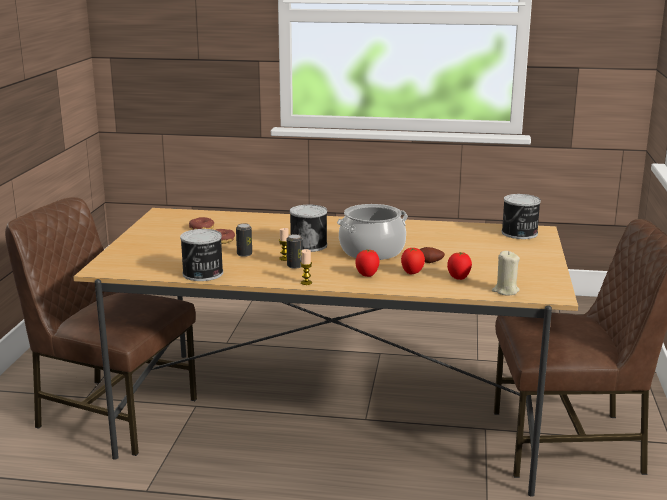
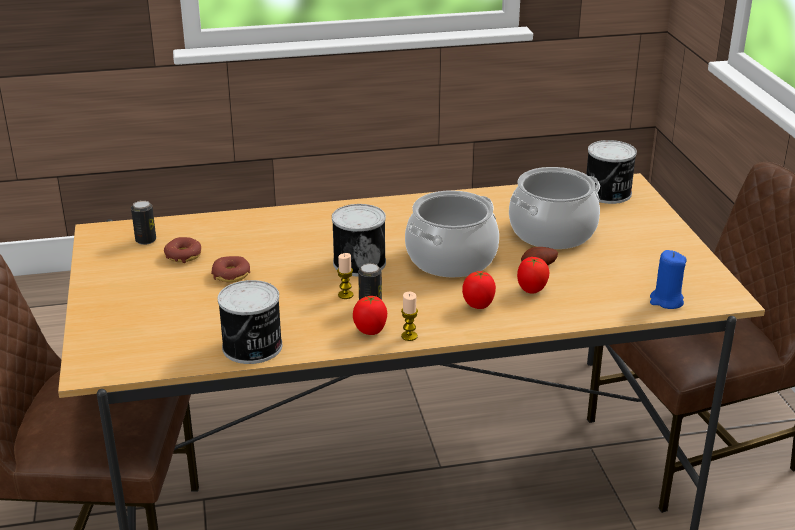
camera: 20 degrees left, 10 degrees up
can [236,223,252,257] -> can moved to [131,200,156,245]
tomato [447,252,472,280] -> tomato moved to [353,296,387,335]
beige candle [492,251,520,296] -> blue candle [650,250,687,309]
none -> cooking pot [509,167,600,249]

